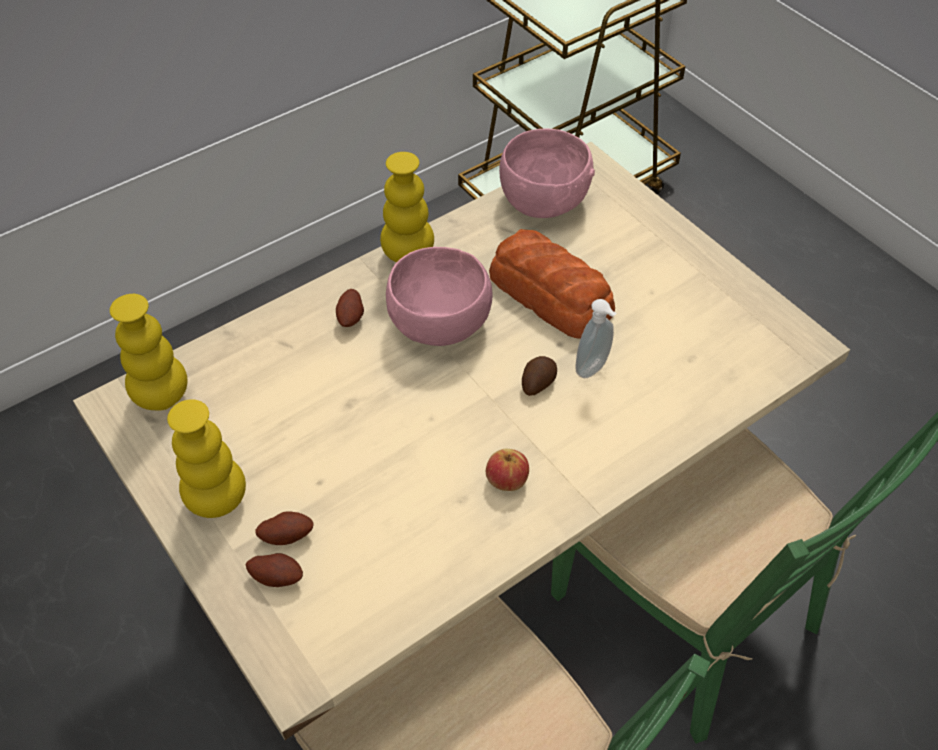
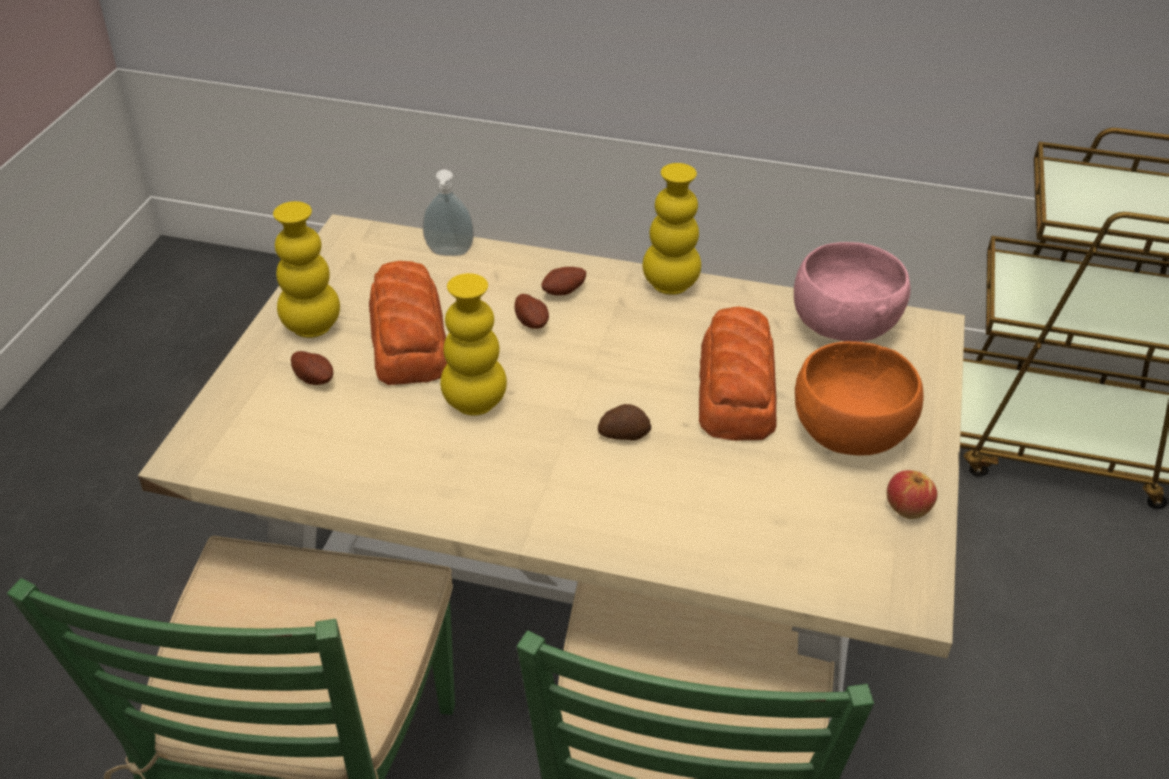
camera: 50 degrees right, 10 degrees down
yellow vase [110,294,187,411] -> yellow vase moved to [440,273,507,416]
potato [246,553,303,587] -> potato moved to [514,294,549,329]
pink bowl [386,247,493,346] -> none
apple [486,449,529,491] -> apple moved to [887,470,937,519]
soap dispenser [575,299,617,378] -> soap dispenser moved to [423,169,474,256]
none -> bread [369,261,448,385]
none -> orange bowl [795,341,924,456]

